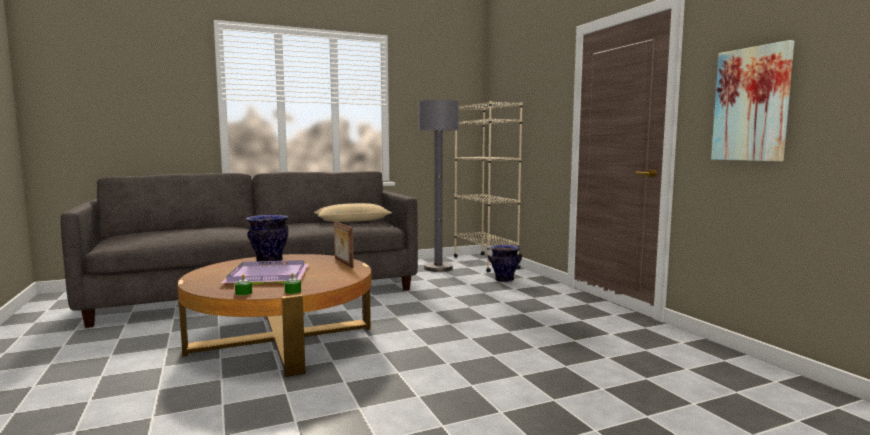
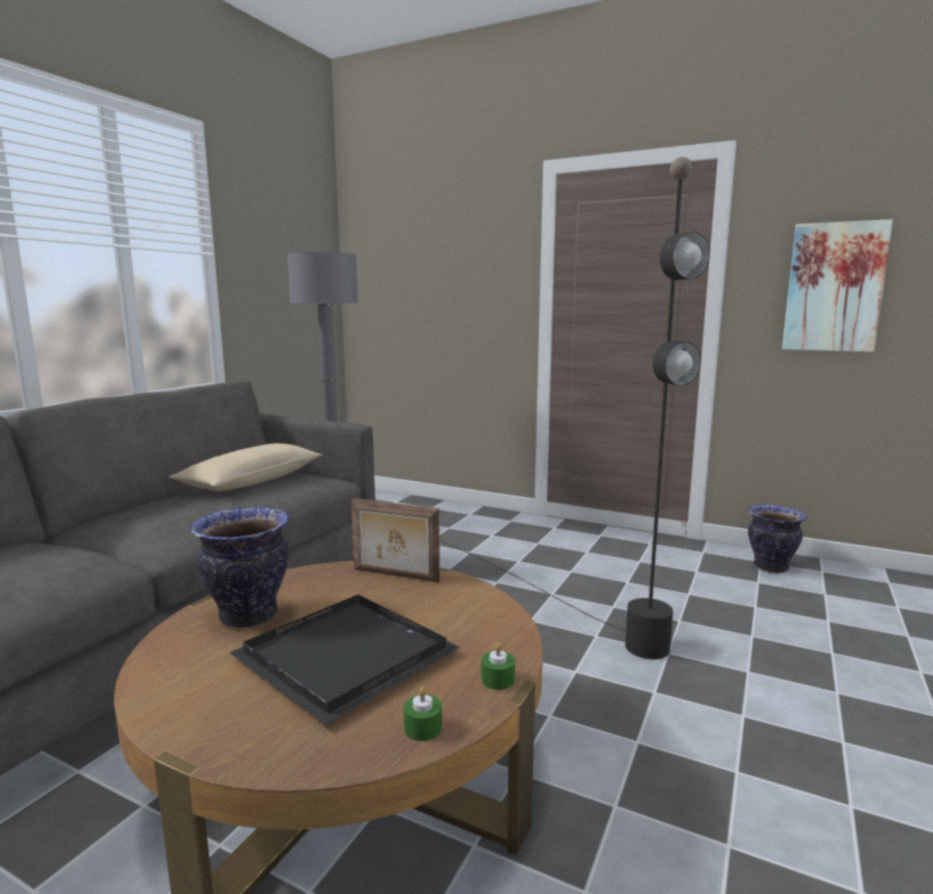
camera: 40 degrees left, 5 degrees up
purple tray [221,260,309,285] -> black tray [229,595,460,725]
beige bookcase [454,101,523,272] -> none
vase [488,245,522,282] -> vase moved to [748,505,807,573]
none -> black floor lamp [441,157,710,659]

